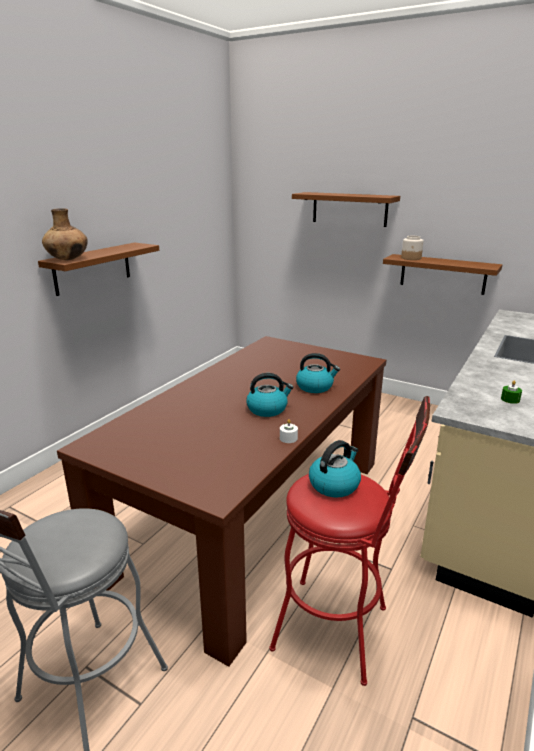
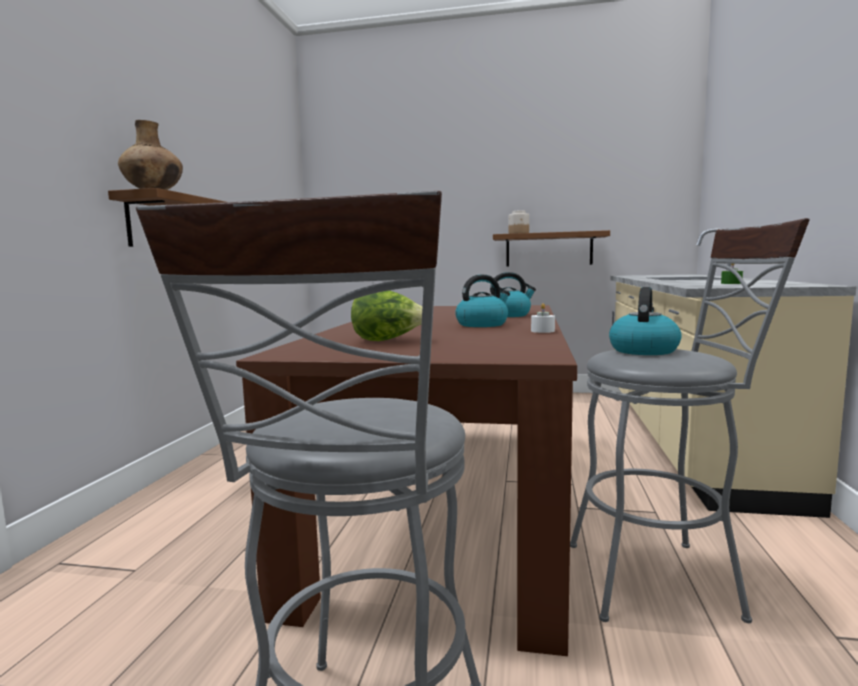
camera: 20 degrees left, 15 degrees down
red stool [269,396,430,686] -> grey stool [570,218,810,623]
brown shelf [292,192,400,227] -> none
none -> lettuce [351,290,422,341]

